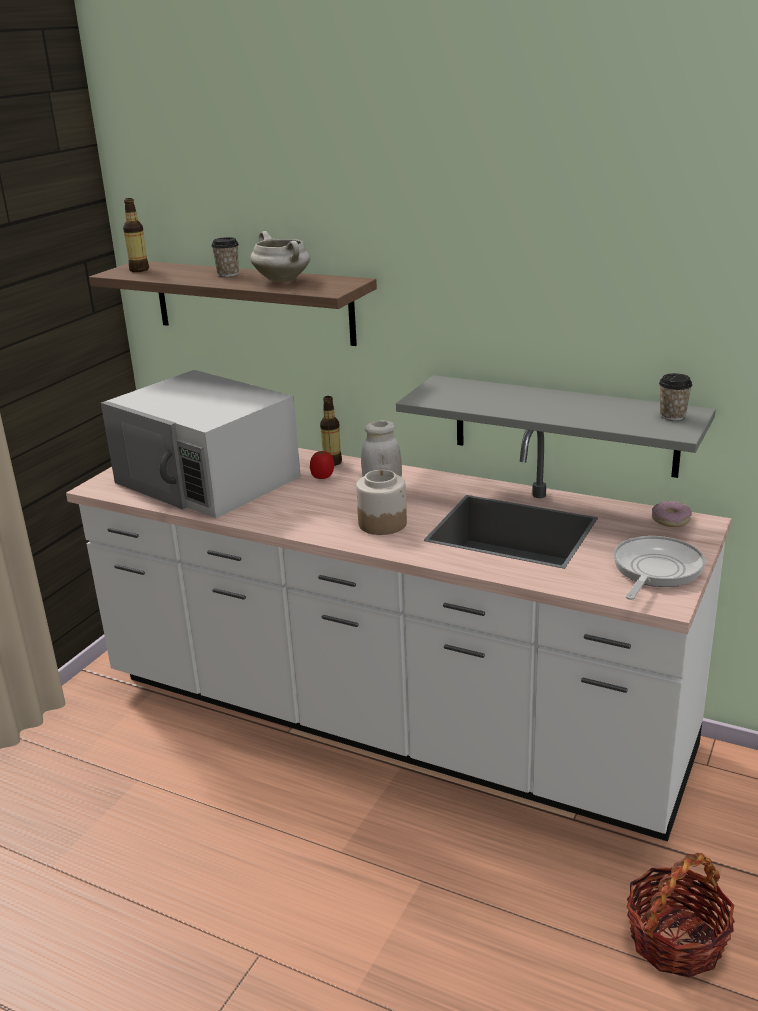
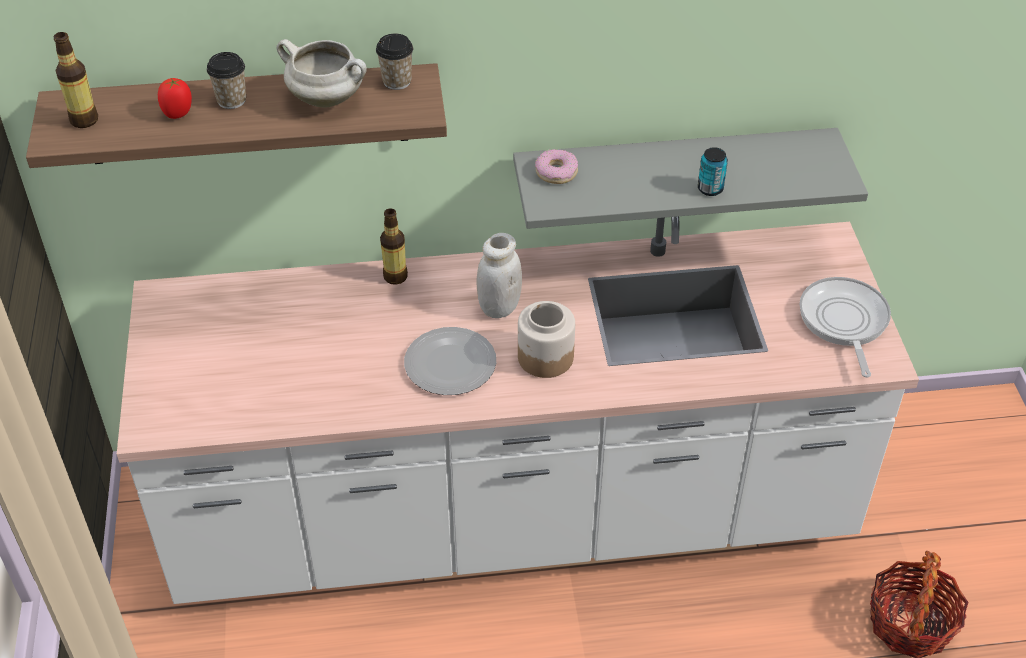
camera: 35 degrees left, 20 degrees up
white microwave [101,370,301,518] -> none
tomato [310,451,334,479] -> tomato moved to [158,78,192,119]
donut [652,501,692,527] -> donut moved to [535,149,578,184]
cup [659,373,693,421] -> cup moved to [376,34,413,90]
none -> plate [404,327,496,395]
none -> can [698,147,728,196]

